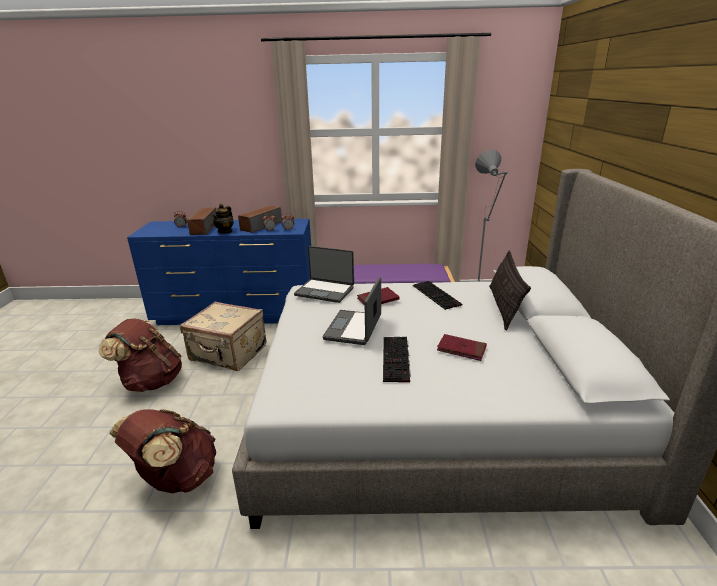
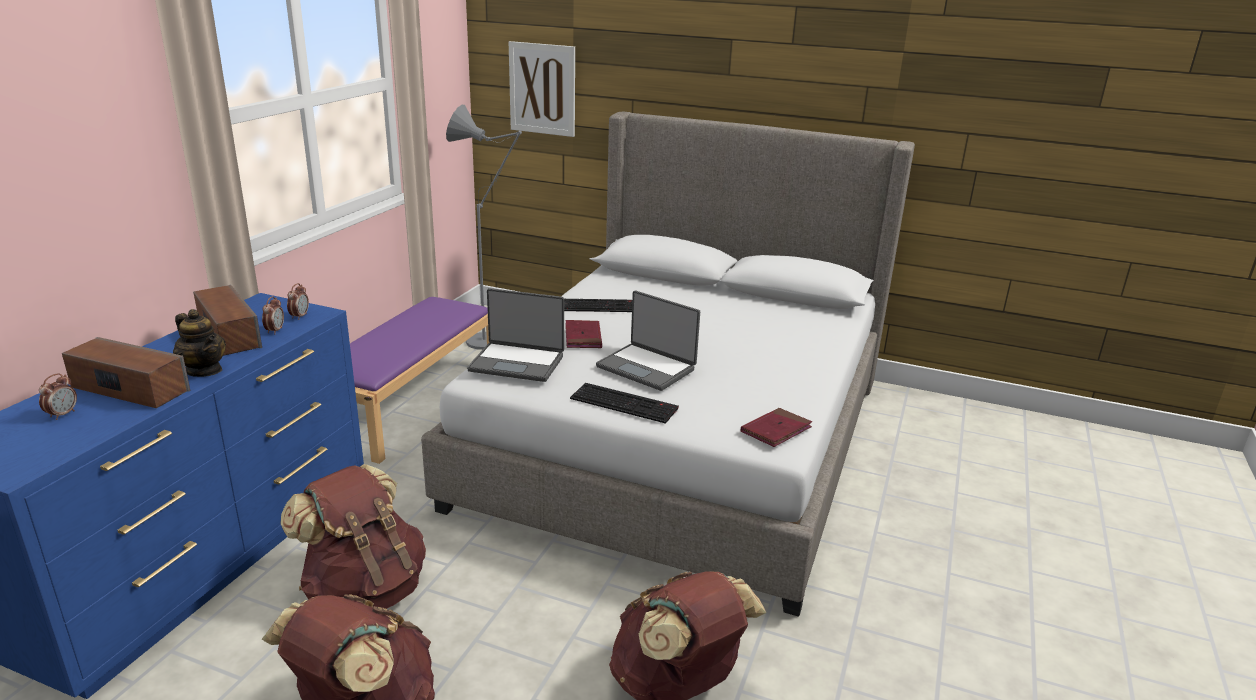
camera: 70 degrees left, 0 degrees up
beige suitcase [180,302,266,371] -> brown backpack [280,464,426,609]
laptop [294,246,354,303] -> laptop turned 60 degrees clockwise [467,288,564,382]
keyboard [383,337,411,383] -> keyboard moved to [570,383,679,424]
red book [437,334,487,361] -> red book moved to [741,408,812,447]
pillow [489,250,531,330] -> none
none -> picture [509,41,575,137]

